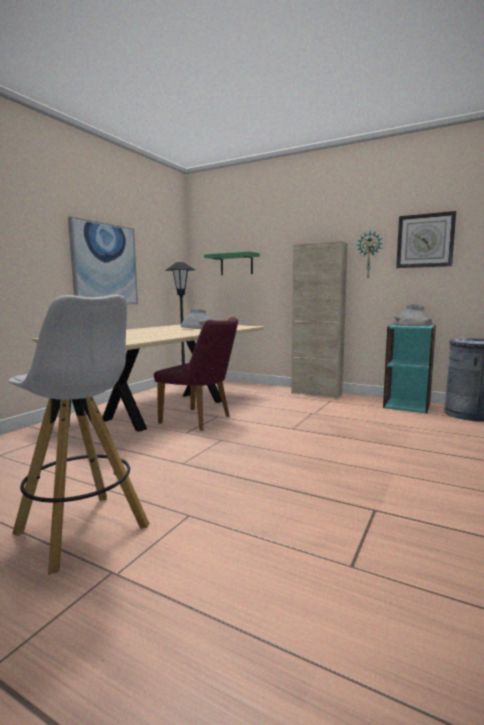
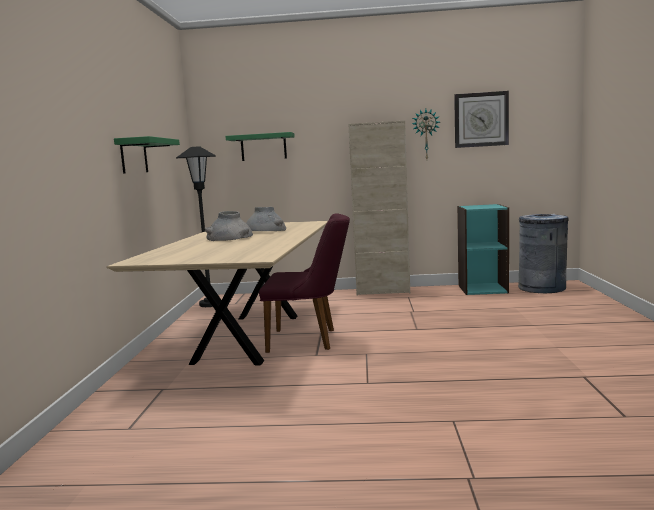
camera: 25 degrees left, 0 degrees up
white stool [8,295,150,575] -> none
picture [68,216,138,305] -> green shelf [114,136,180,174]
grey vase [394,304,433,326] -> grey vase moved to [205,211,253,241]

